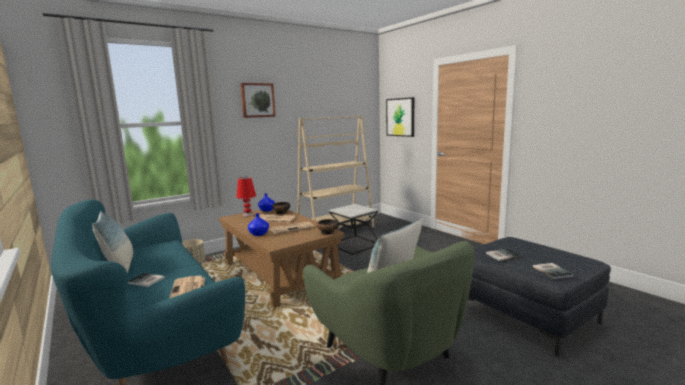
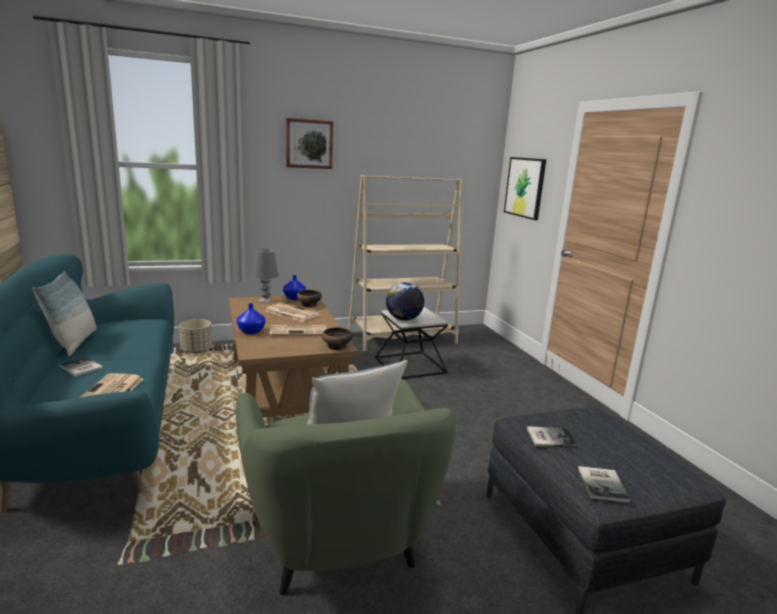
camera: 15 degrees right, 5 degrees up
red table lamp [237,177,256,216] -> grey table lamp [252,249,279,303]
none -> globe [386,282,424,321]

